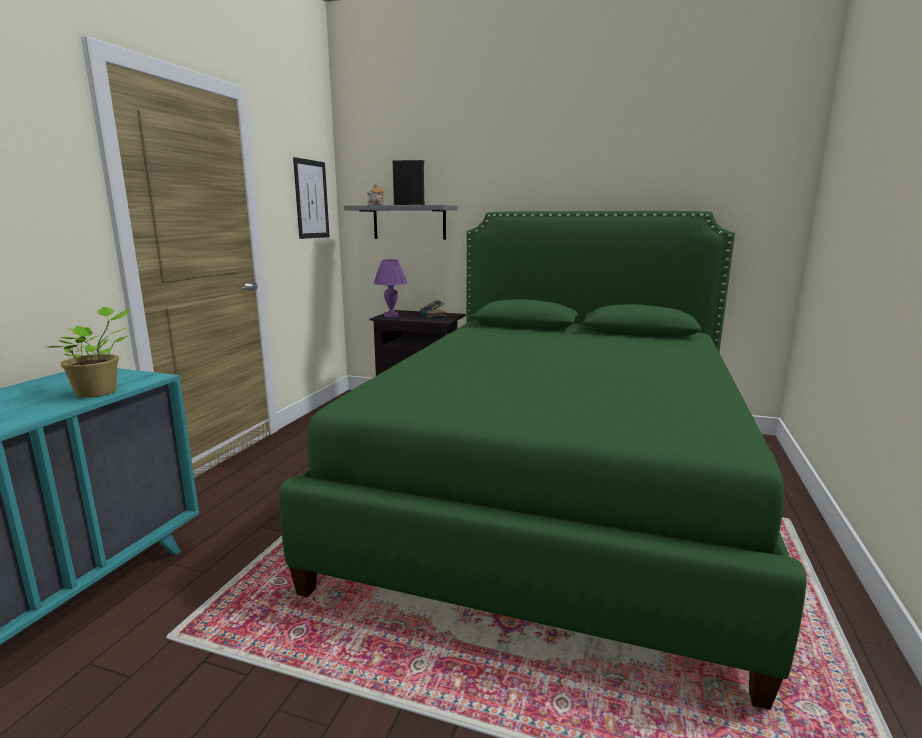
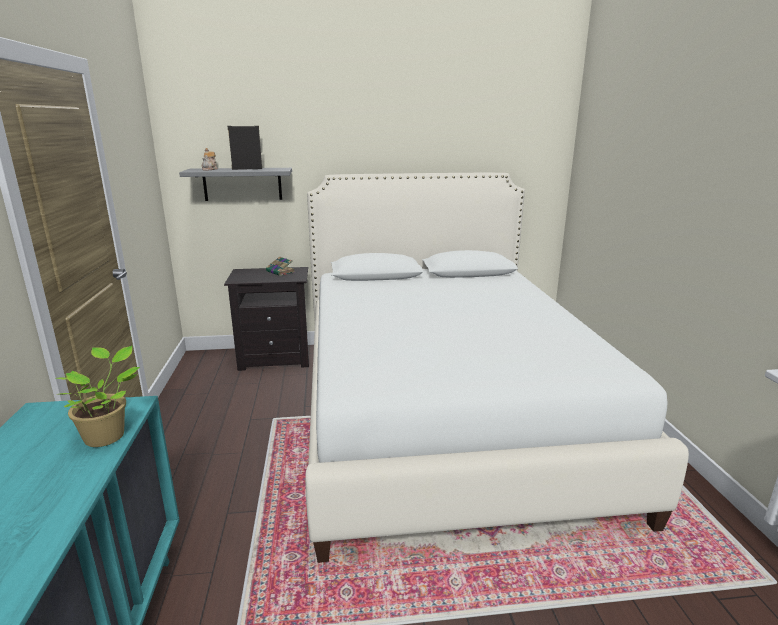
camera: 25 degrees left, 5 degrees up
green bed [279,211,806,710] -> white bed [305,173,689,563]
picture [293,157,330,239] -> none
purple table lamp [373,260,408,318] -> none

